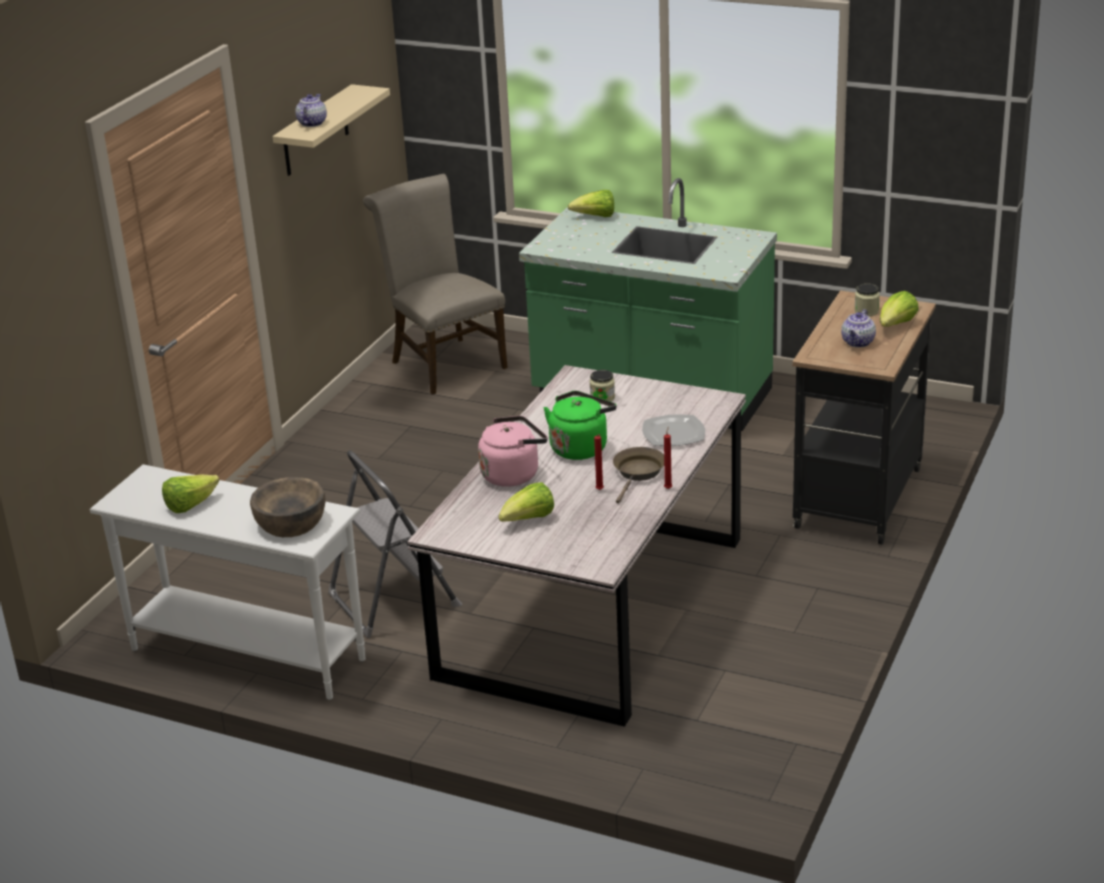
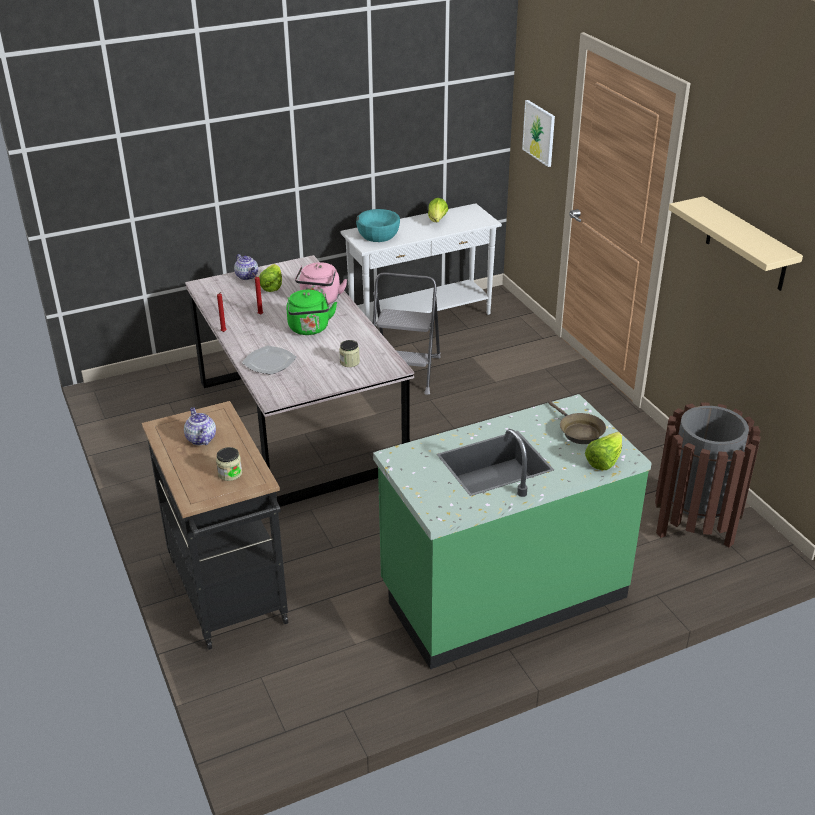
camera: 130 degrees right, 5 degrees up
brown bowl [250,477,325,537] -> turquoise bowl [356,209,400,242]
teapot [295,94,327,127] -> teapot moved to [234,254,258,280]
beige chair [363,174,508,395] -> brown trash can [655,403,761,547]
brown frying pan [613,447,664,504] -> brown frying pan moved to [549,401,606,444]
lettuce [880,291,919,327] -> none
none -> picture [522,100,555,167]

